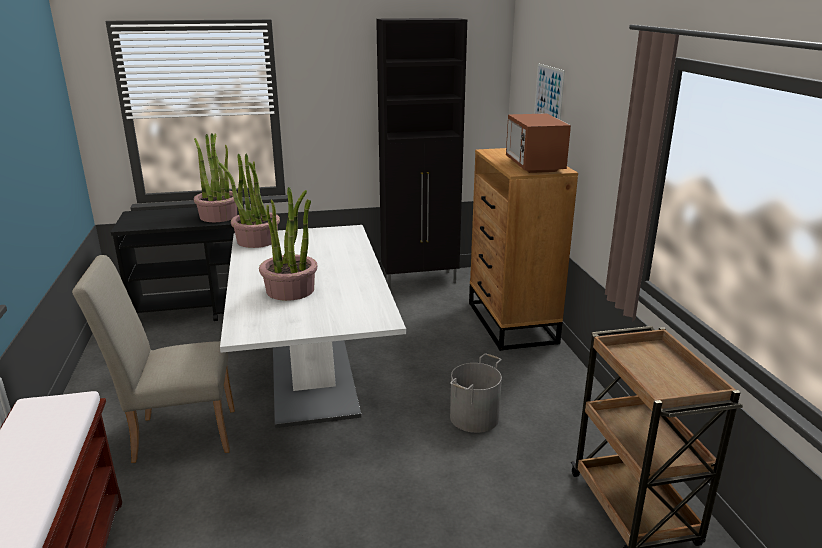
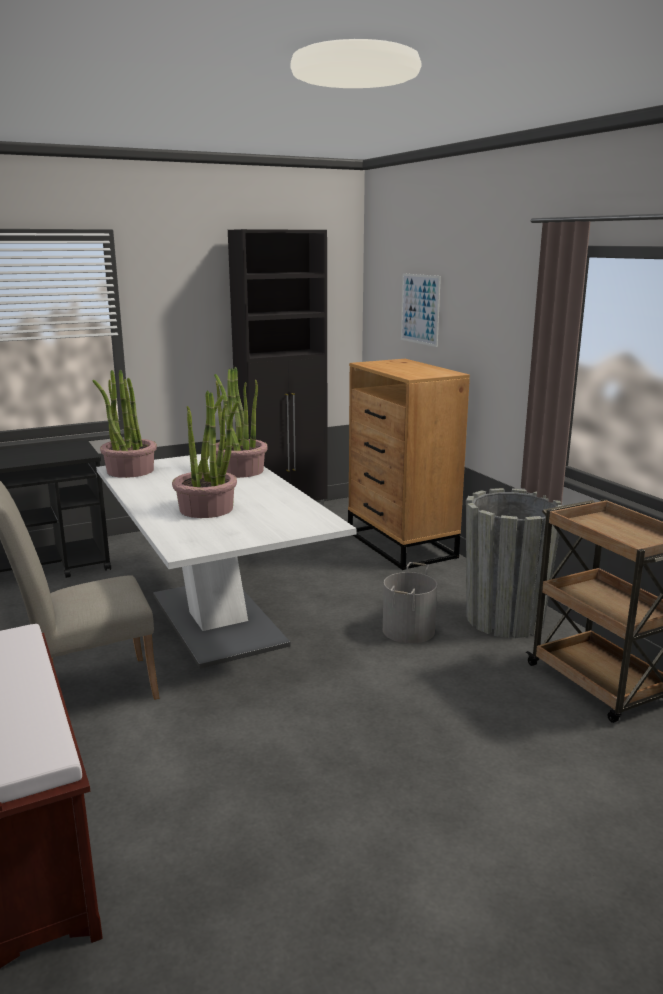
camera: 15 degrees left, 5 degrees down
potted plant [194,133,238,222] -> potted plant moved to [214,367,268,478]
microwave [506,113,571,173] -> none
none -> grey planter [466,488,563,638]

